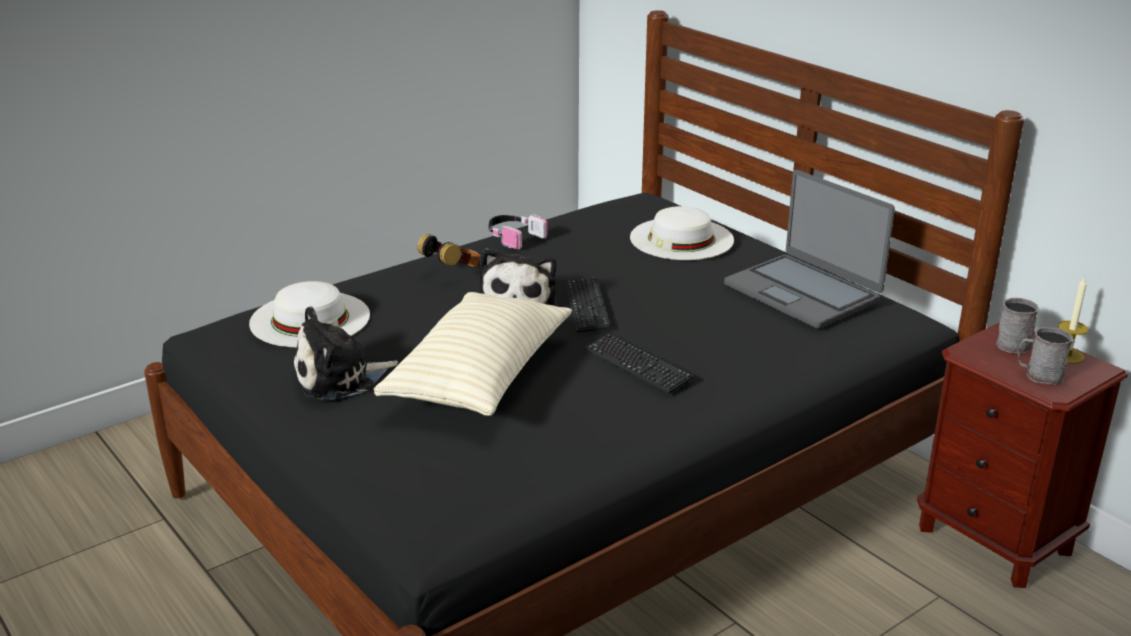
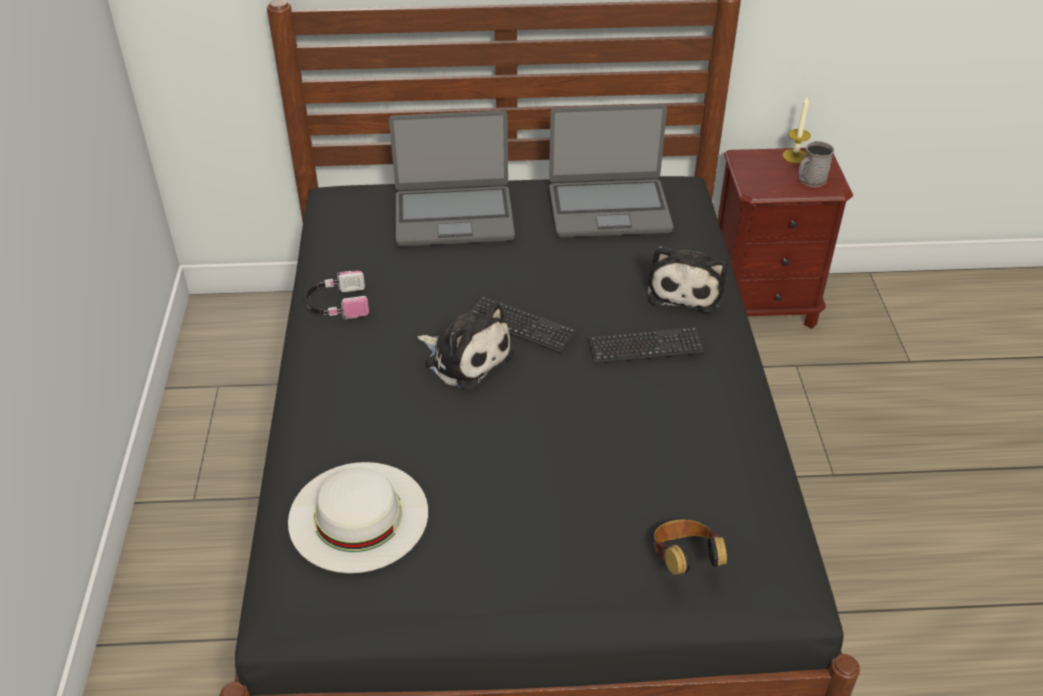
camera: 55 degrees left, 15 degrees up
plush toy [293,306,398,401] -> plush toy moved to [648,246,728,313]
beige pillow [374,292,572,416] -> none
headphones [417,234,480,267] -> headphones moved to [654,520,727,575]
white hat [630,206,734,260] -> laptop [389,111,515,247]
grey mug [996,298,1039,353] -> none

